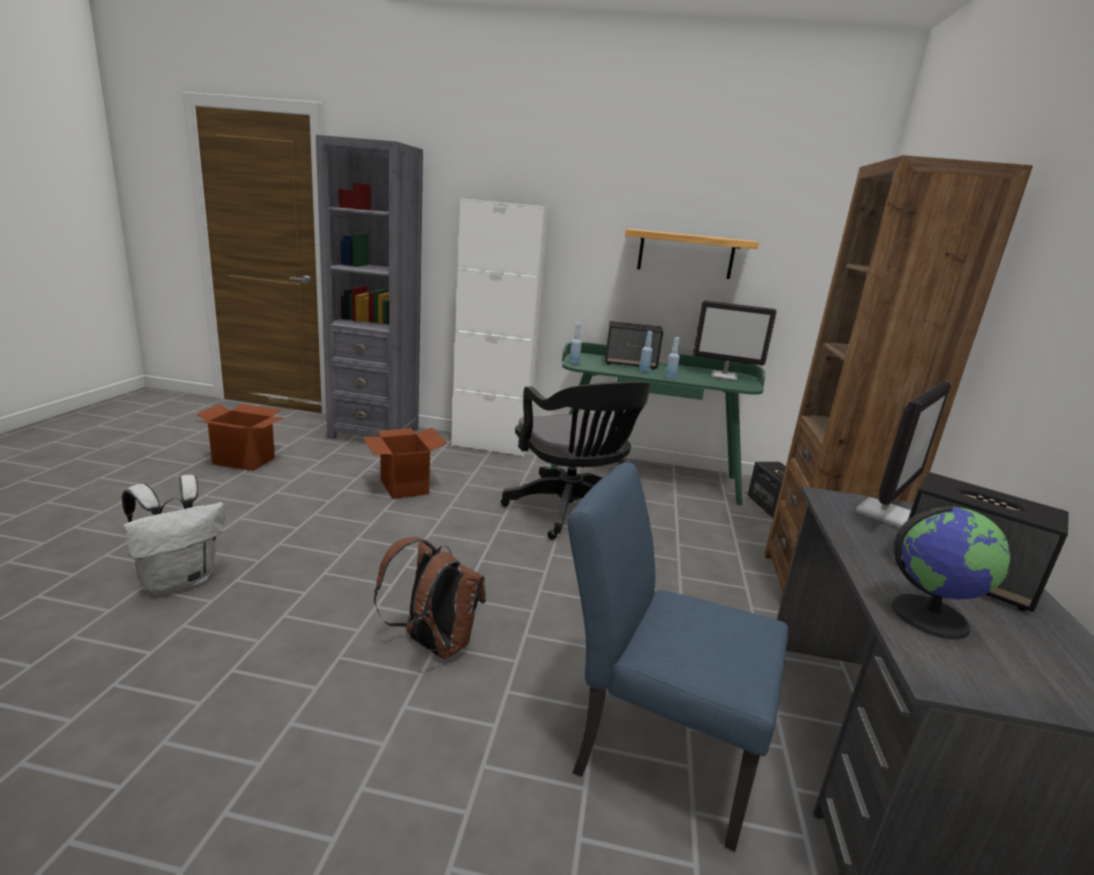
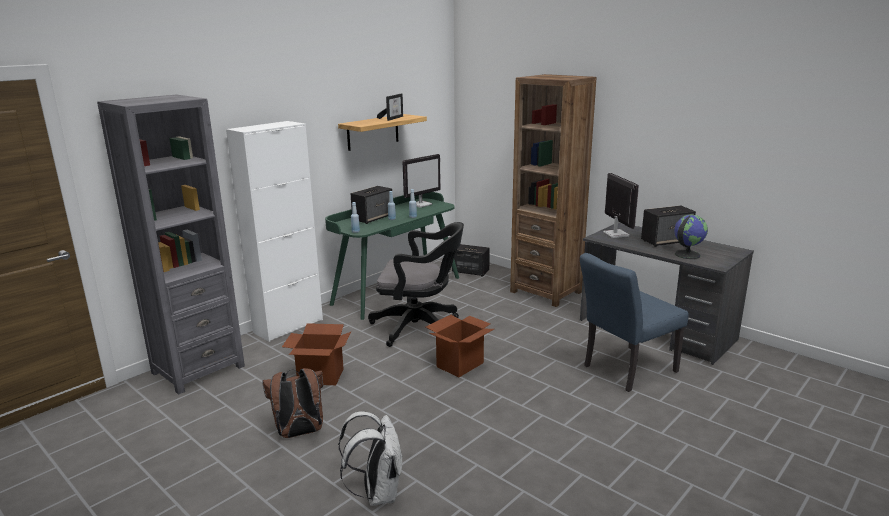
camera: 55 degrees left, 0 degrees up
cardboard box [196,404,284,471] -> cardboard box moved to [426,315,494,377]
brown backpack [374,537,486,659] -> brown backpack moved to [262,368,323,438]
none -> picture frame [377,94,403,121]

